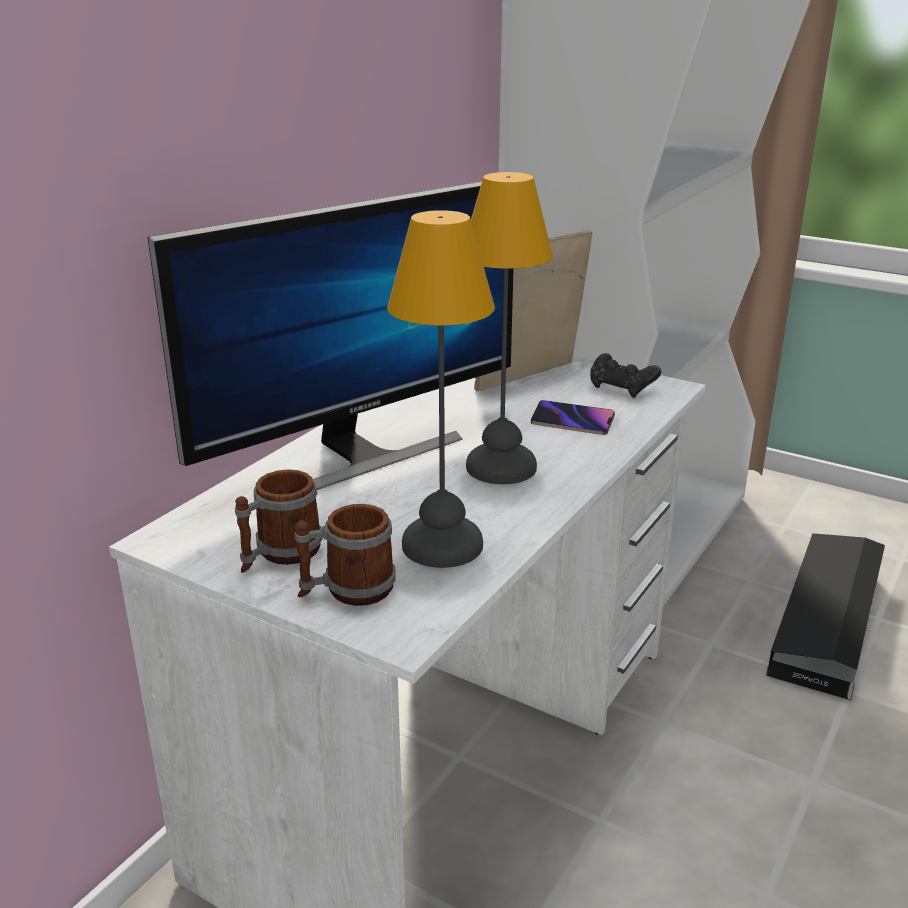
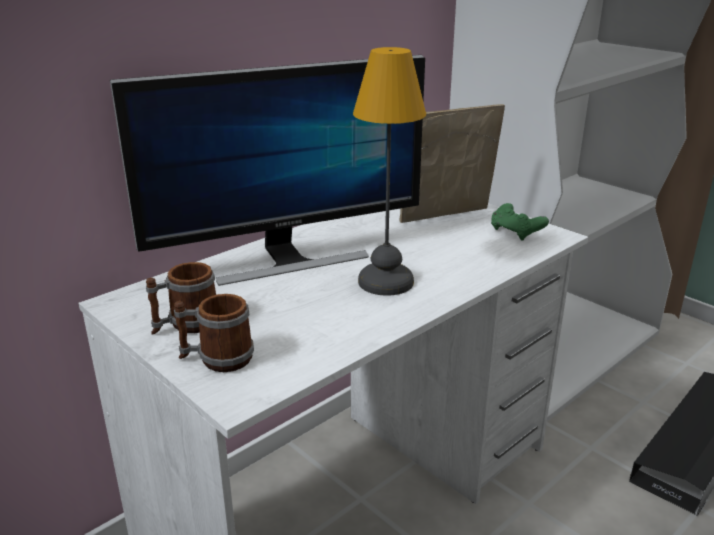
camera: 15 degrees right, 0 degrees up
table lamp [387,210,495,568] -> none
phone [531,400,615,435] -> none
black game controller [590,353,661,398] -> green game controller [491,203,549,241]

